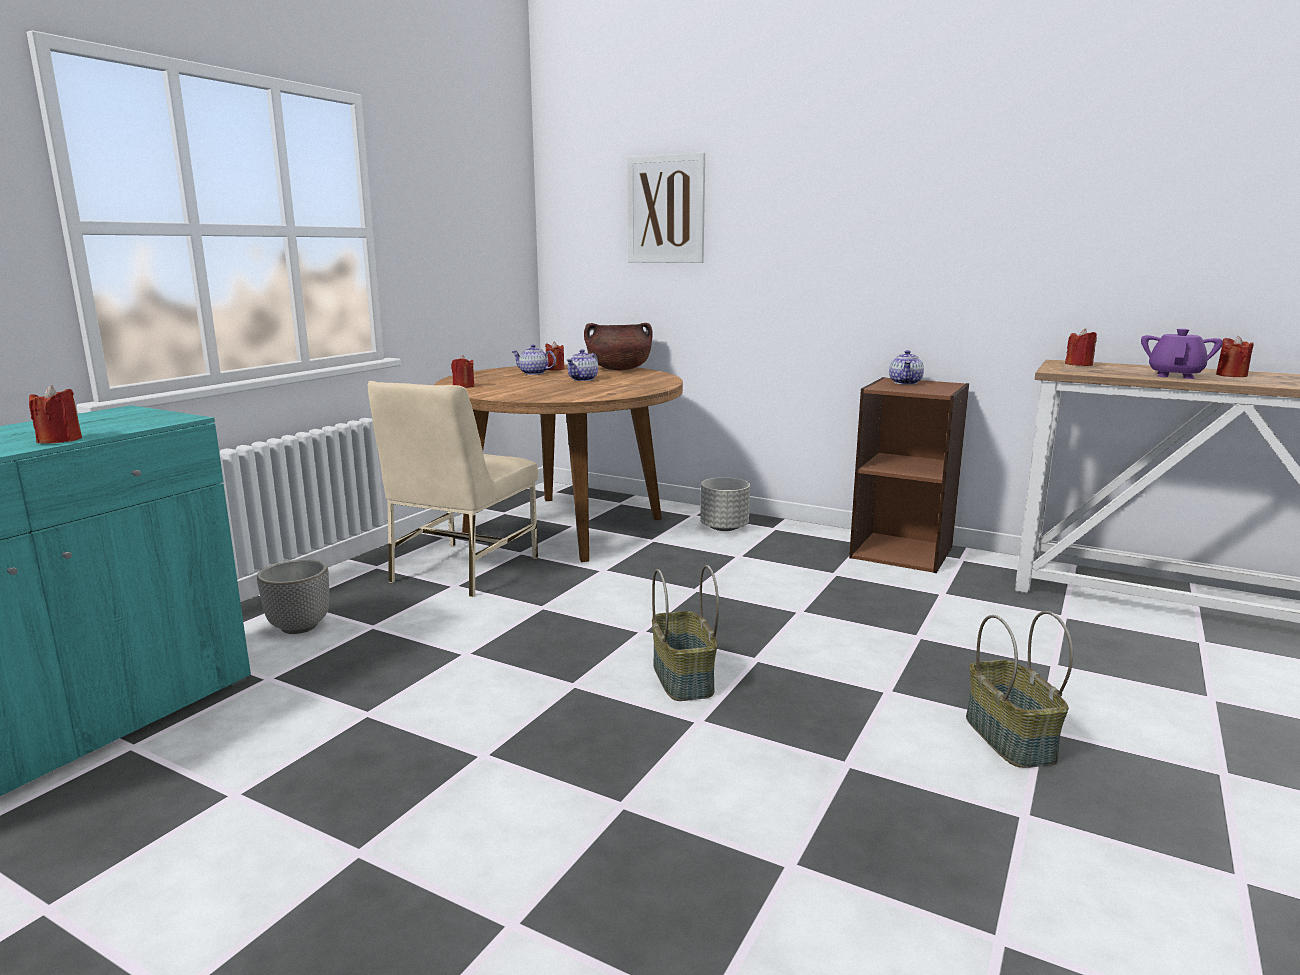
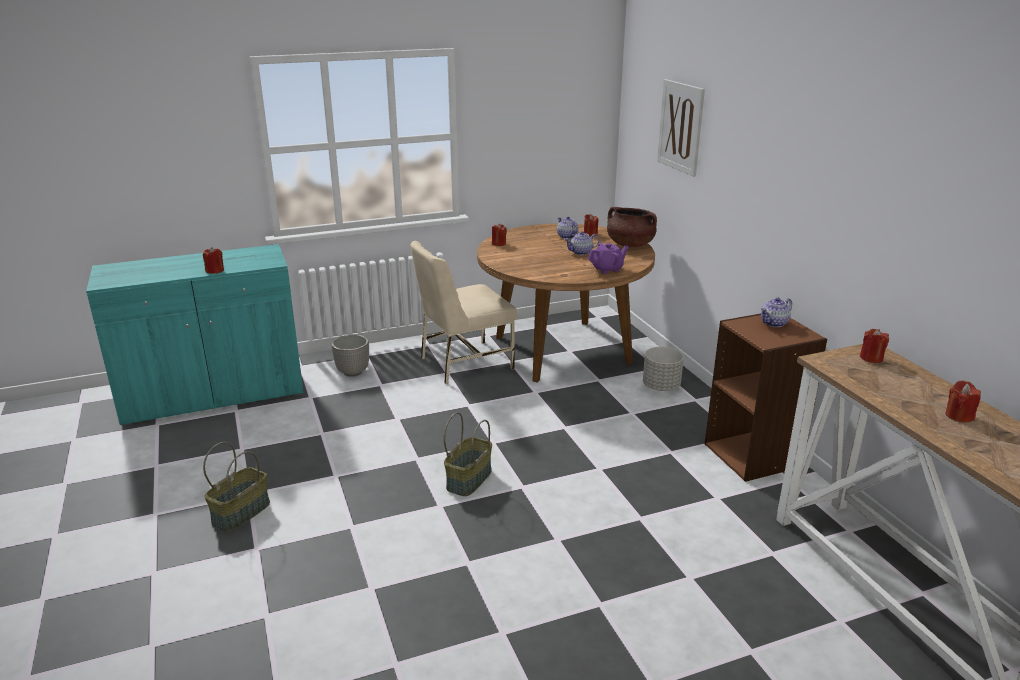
camera: 40 degrees right, 10 degrees up
basket [966,611,1073,768] -> basket moved to [203,442,270,532]
purple teapot [1141,329,1223,379] -> purple teapot moved to [588,242,628,274]

